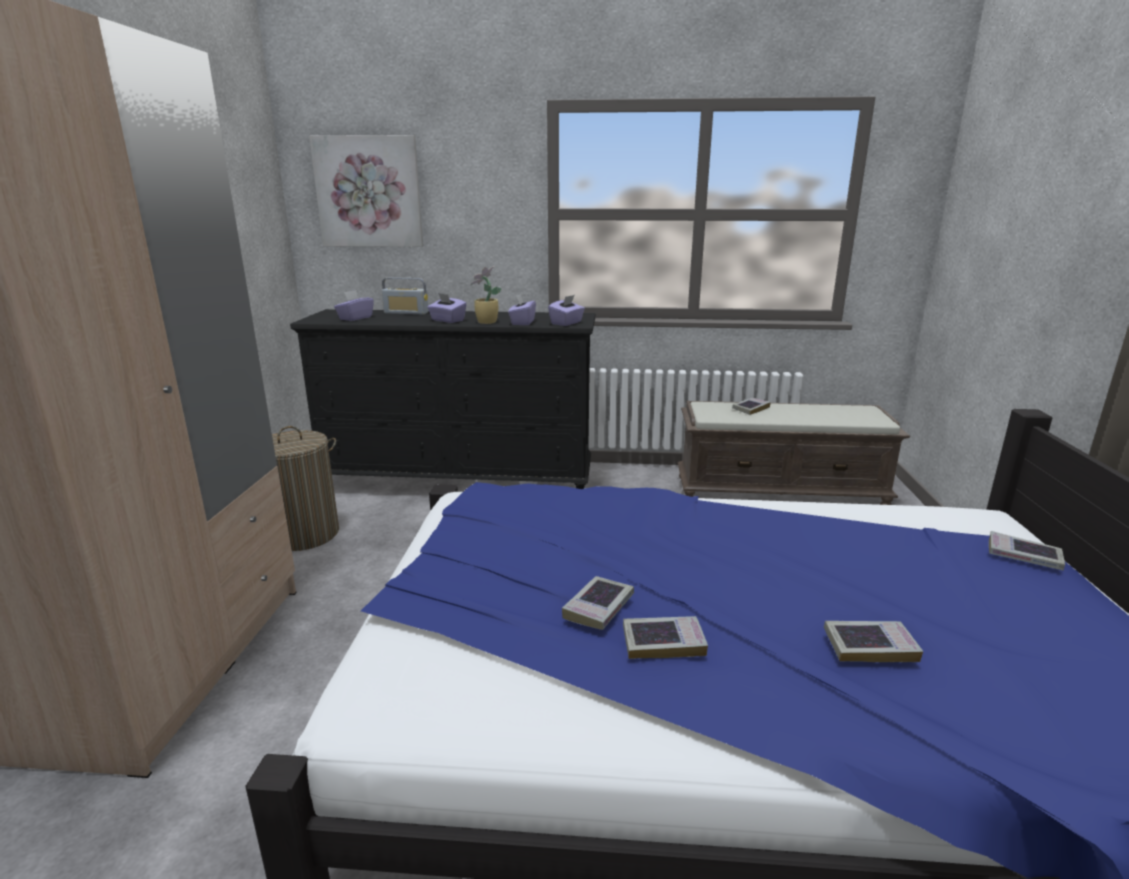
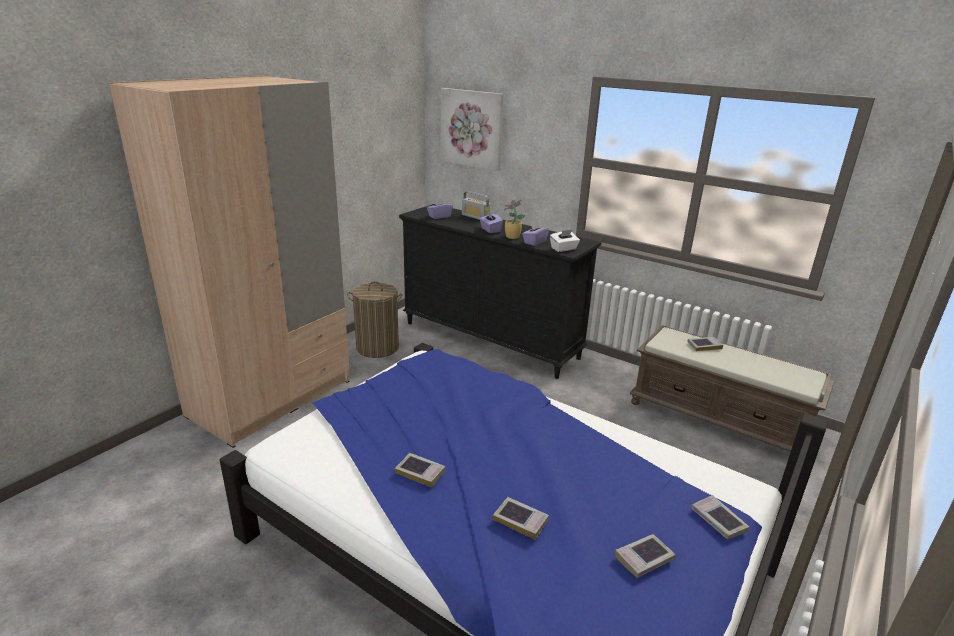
camera: 30 degrees right, 5 degrees up
purple tissue box [548,295,585,326] -> white tissue box [550,230,580,252]
book [562,576,634,630] -> book moved to [615,534,676,578]

